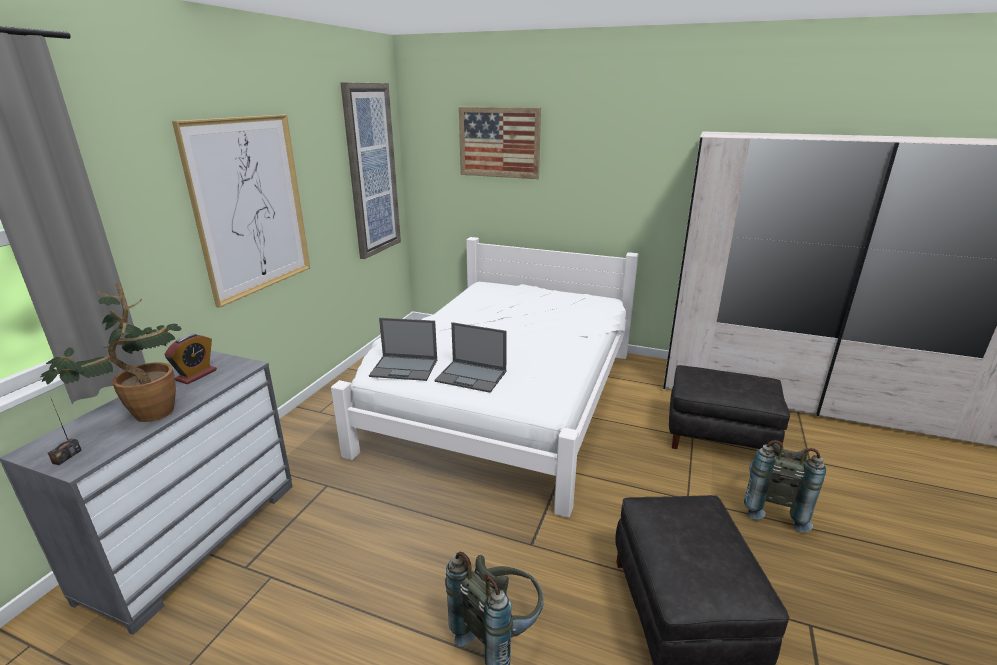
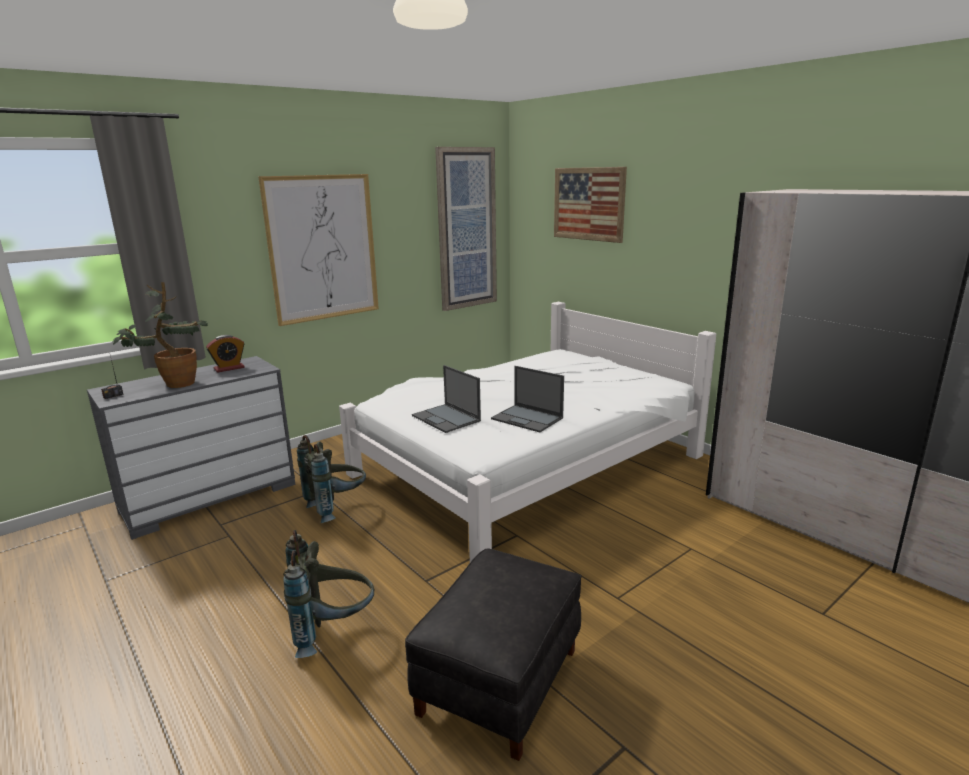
camera: 30 degrees right, 5 degrees down
laptop [369,318,437,381] -> laptop moved to [491,366,564,433]
black ottoman [669,365,790,449] -> none
grey backpack [744,440,826,532] -> grey backpack moved to [297,435,366,523]

